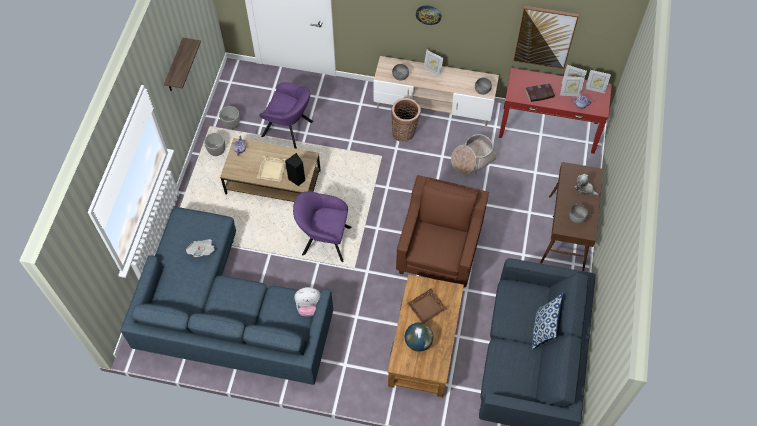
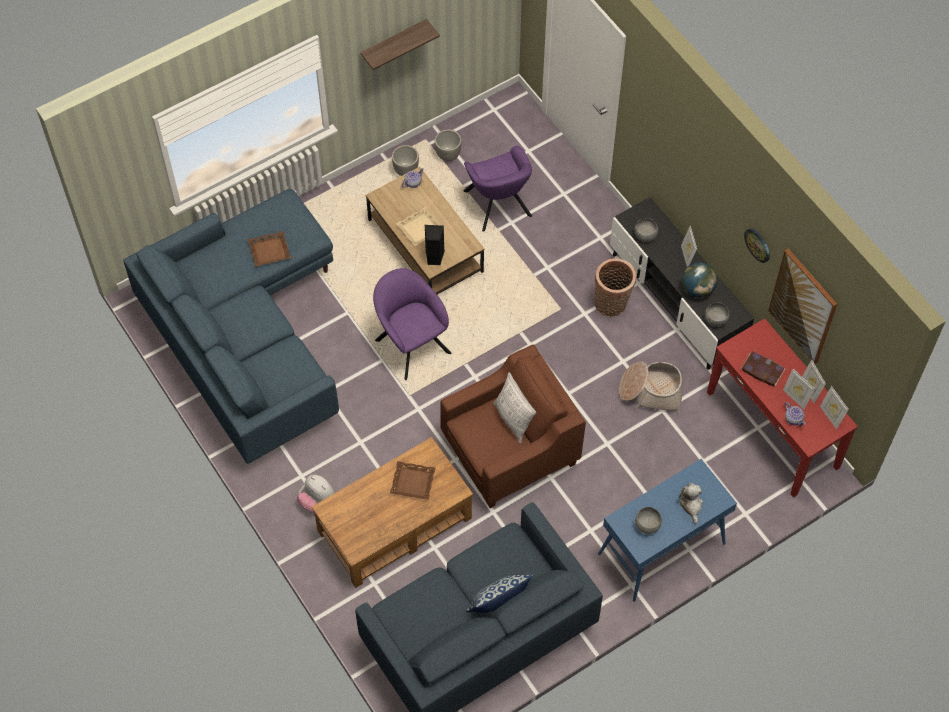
camera: 45 degrees right, 0 degrees up
newspaper [186,239,215,257] -> brown tray [248,231,291,267]
plush toy [294,287,321,317] -> plush toy moved to [297,475,335,513]
beige tv stand [373,56,499,126] -> black tv stand [610,197,754,370]
globe [405,322,433,352] -> globe moved to [682,262,717,298]
wall clock [416,6,441,25] -> wall clock moved to [744,228,770,263]
brown console table [540,162,603,271] -> blue console table [598,459,737,602]
none -> pillow [493,372,536,443]

